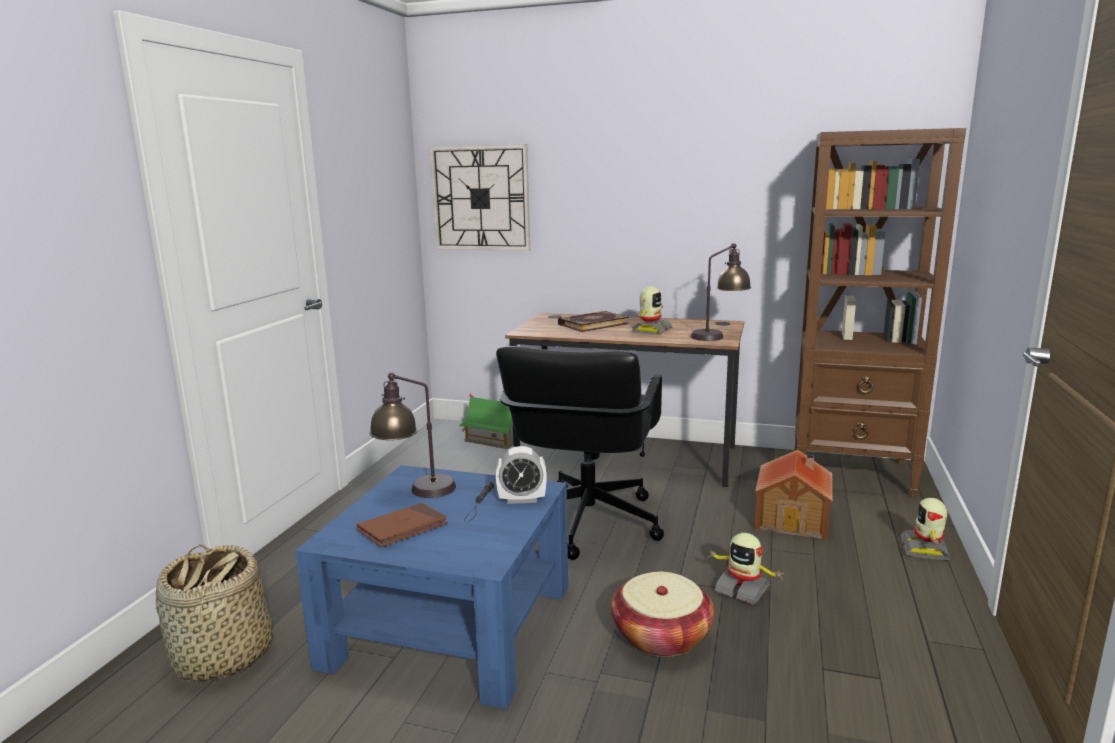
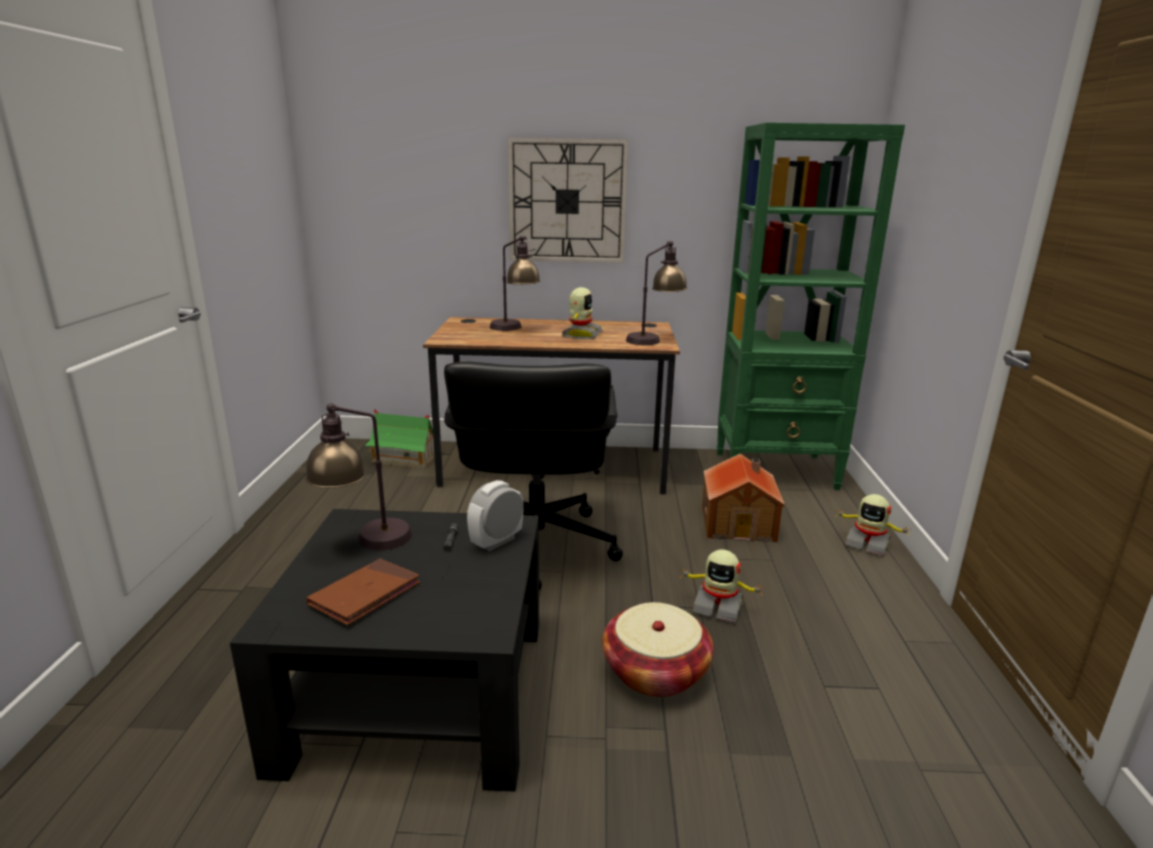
camera: 15 degrees left, 5 degrees up
basket [156,544,273,682] -> none
blue coffee table [295,465,568,709] -> black coffee table [230,509,539,792]
wall clock [430,144,530,251] -> wall clock moved to [508,138,628,263]
alarm clock [496,446,547,504] -> alarm clock turned 150 degrees clockwise [467,480,524,551]
book [558,311,629,332] -> table lamp [490,236,541,331]
brown bookcase [794,128,966,497] -> green bookcase [716,123,905,490]
toy robot [901,498,950,560] -> toy robot turned 60 degrees counterclockwise [835,494,912,556]

